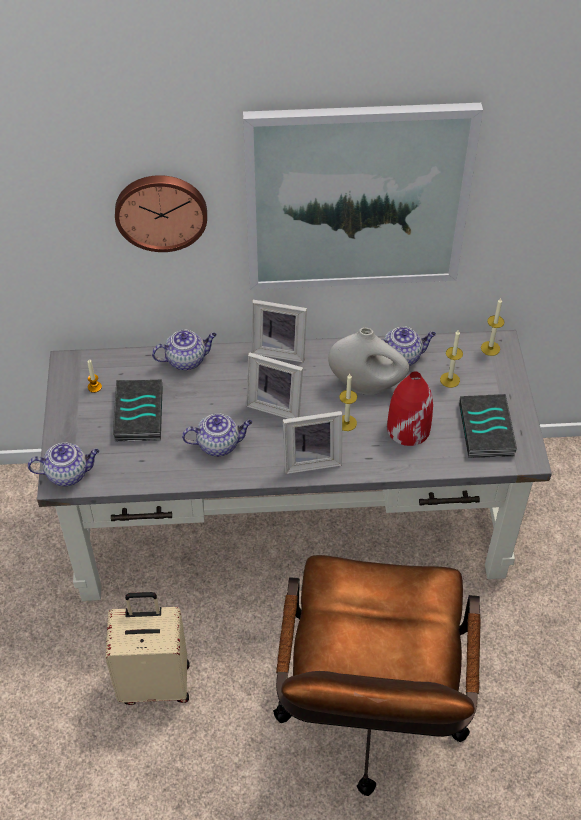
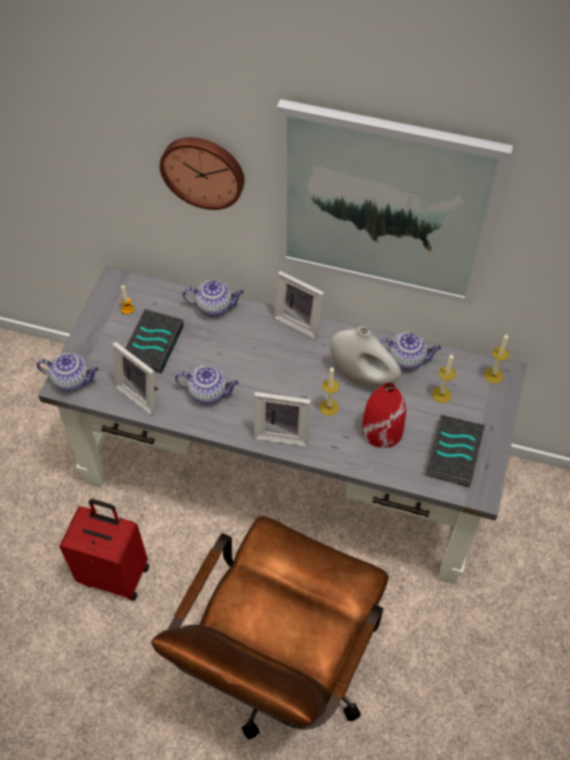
camera: 20 degrees right, 5 degrees up
beige suitcase [105,592,189,705] -> red suitcase [59,499,149,601]
picture frame [246,352,303,419] -> picture frame moved to [113,342,158,415]

